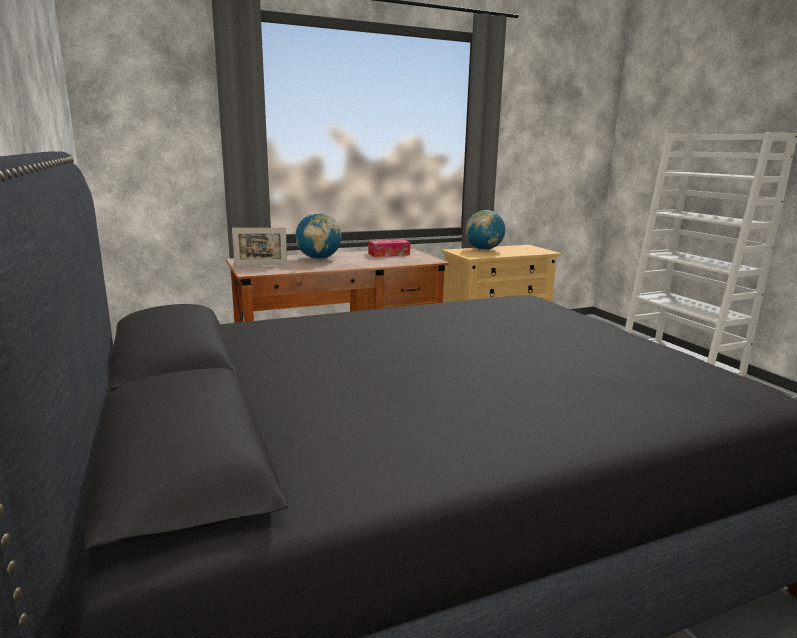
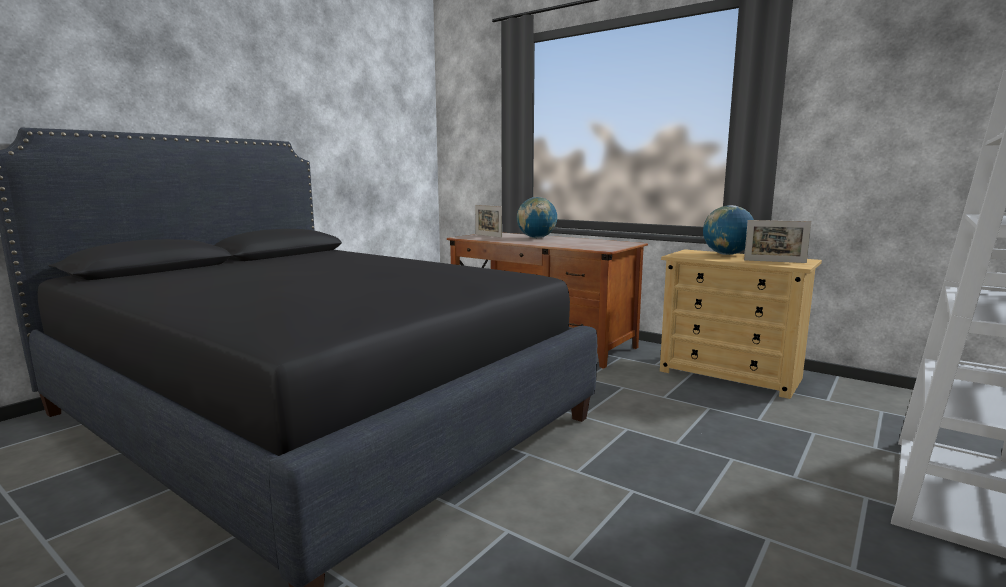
camera: 60 degrees right, 5 degrees down
tissue box [368,239,410,257] -> none
none -> picture frame [744,220,811,263]

